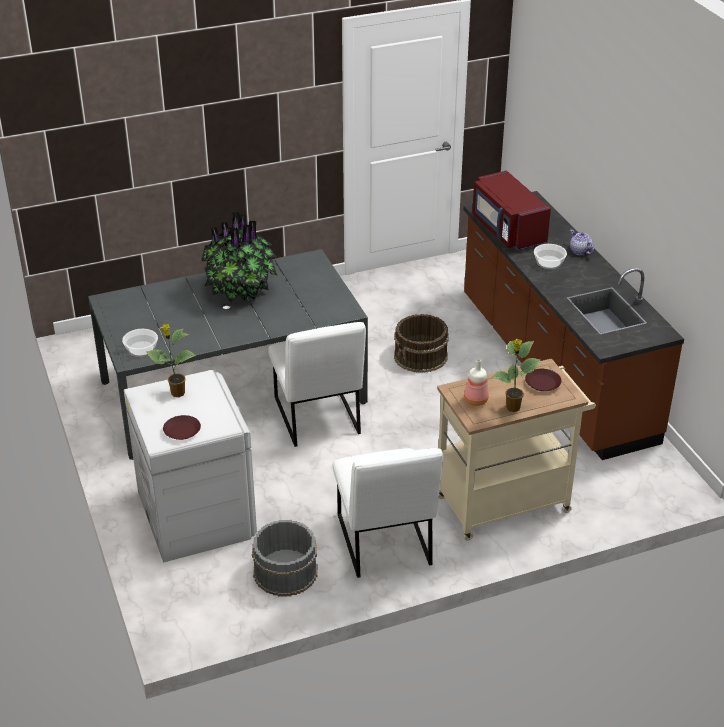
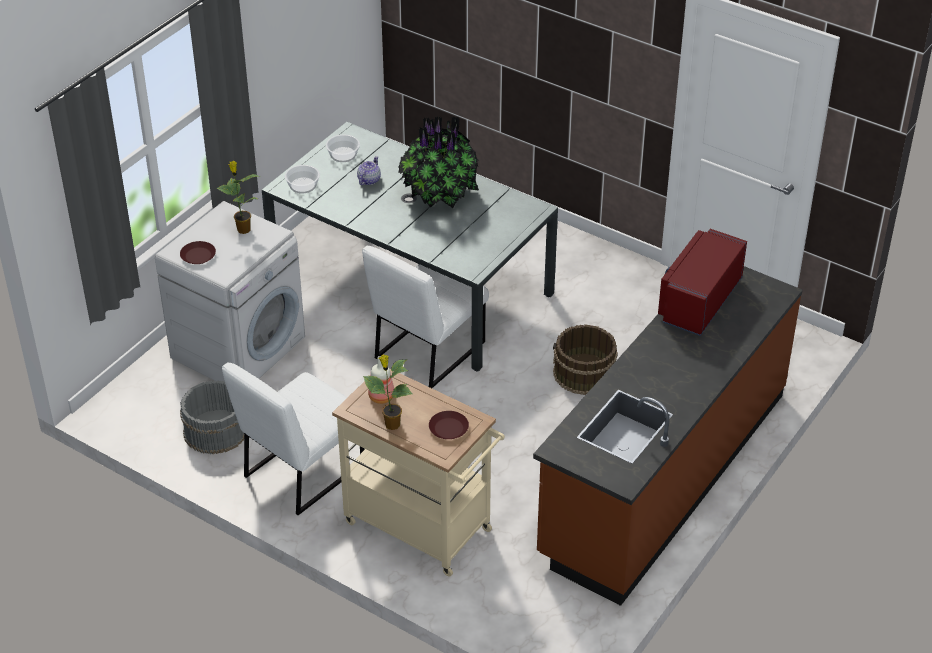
camera: 55 degrees right, 5 degrees up
bowl [534,244,567,269] -> bowl moved to [326,135,360,162]
teapot [570,230,594,255] -> teapot moved to [357,156,381,185]

